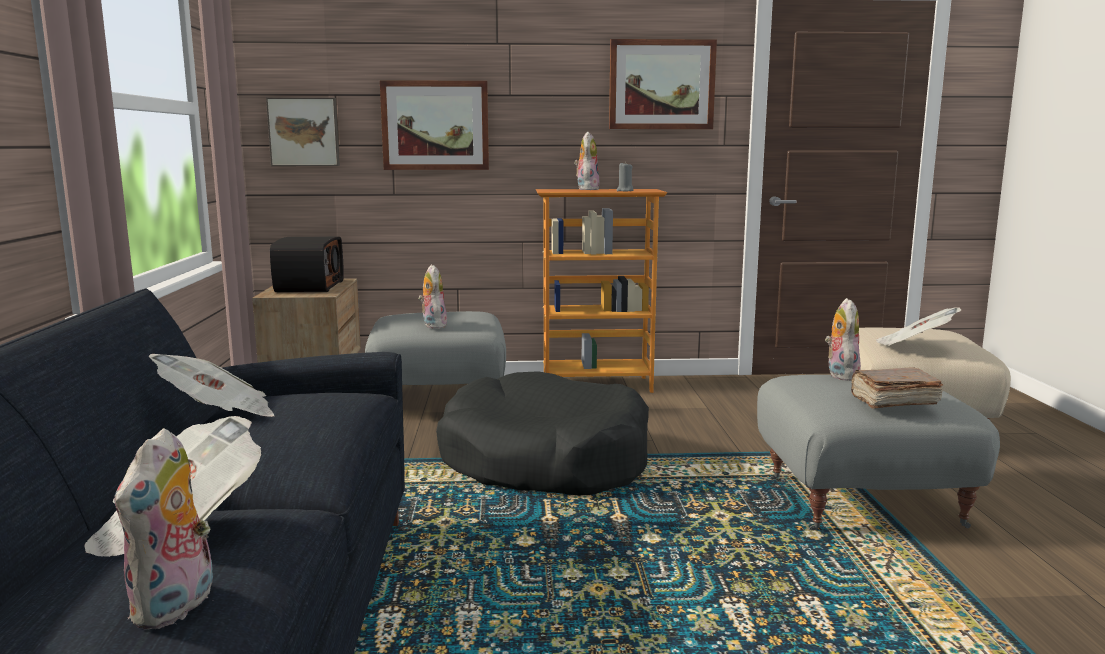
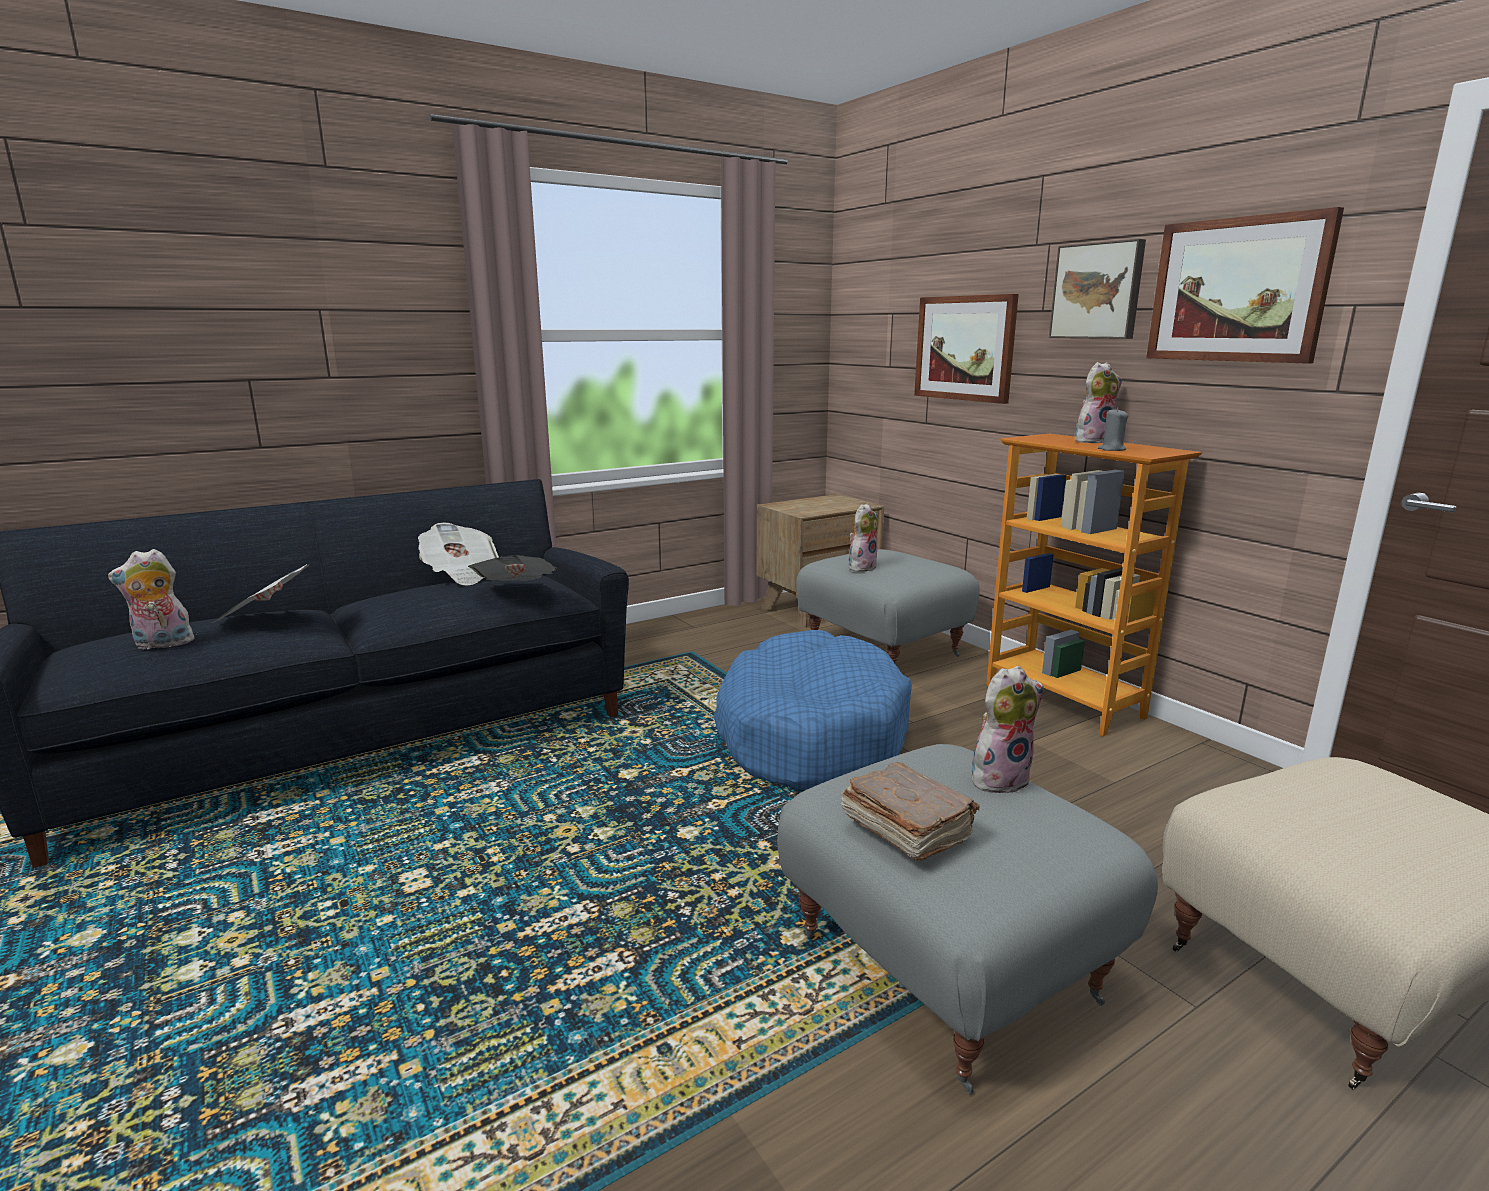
camera: 60 degrees right, 5 degrees up
picture [266,97,340,166] -> picture moved to [1049,239,1146,339]
radio [270,237,344,292] -> none
black dog bed [436,371,649,495] -> blue dog bed [713,630,912,790]
newspaper [876,307,961,346] -> newspaper moved to [468,555,557,581]

